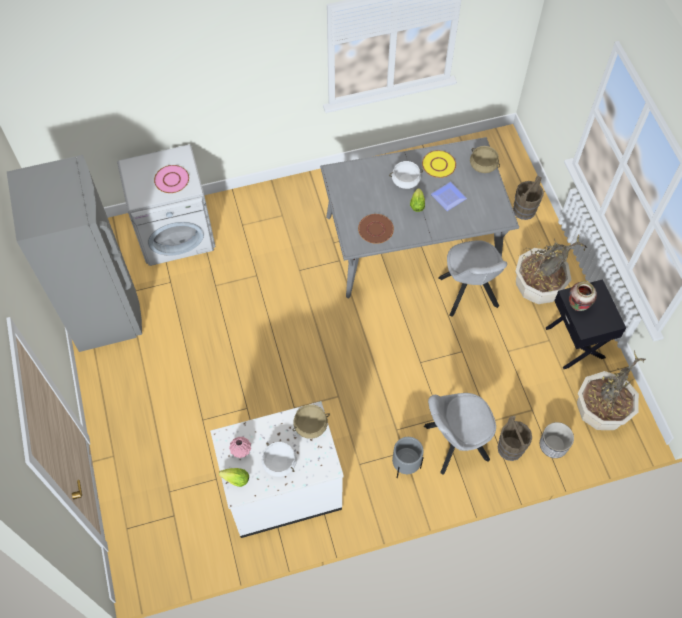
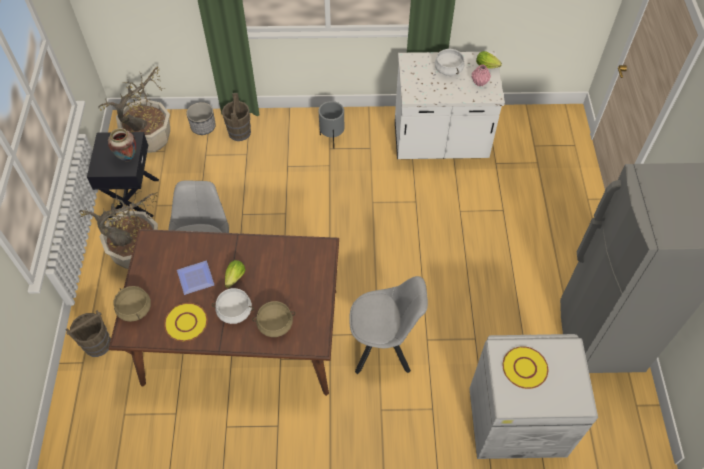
camera: 165 degrees left, 5 degrees down
pink plate [154,165,189,193] -> yellow plate [503,346,548,389]
beige cooking pot [292,404,330,439] -> beige cooking pot moved to [252,301,296,337]
grey dining table [320,137,519,298] -> brown dining table [109,229,339,396]
brown plate [358,214,394,244] -> none
grey chair [424,393,496,475] -> grey chair moved to [349,276,428,374]

